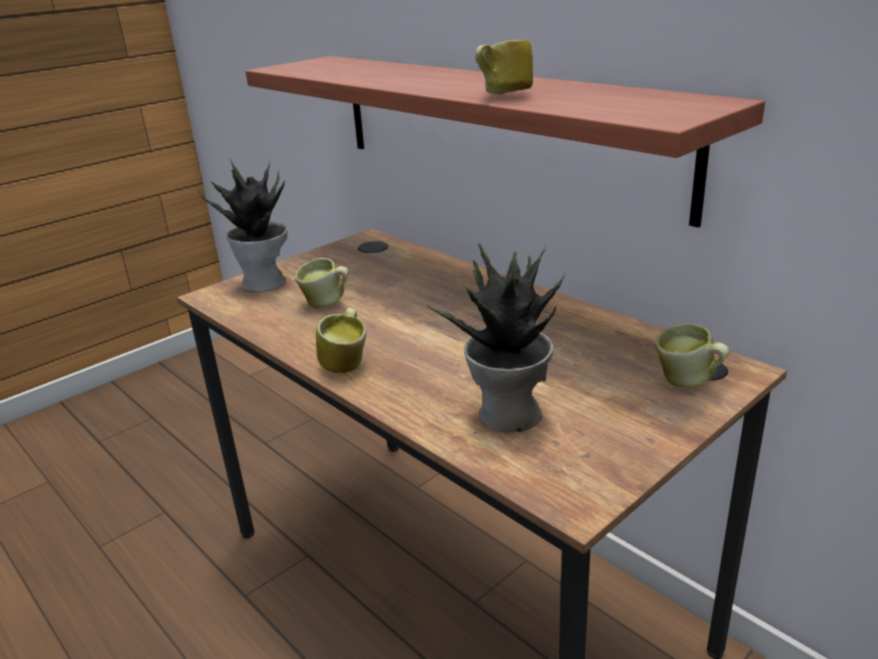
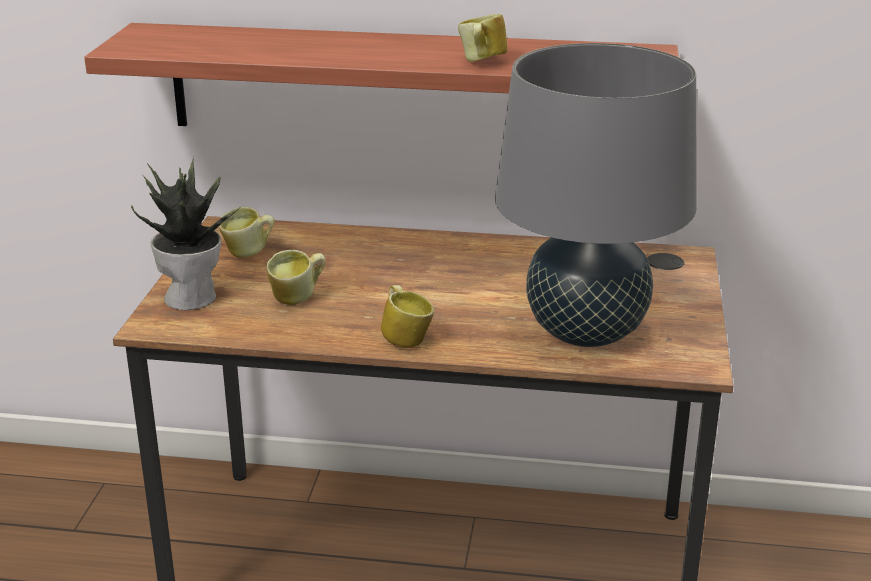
camera: 40 degrees left, 0 degrees up
potted plant [426,243,566,432] -> grey table lamp [495,43,697,347]
mug [656,323,729,388] -> mug moved to [219,207,275,258]

